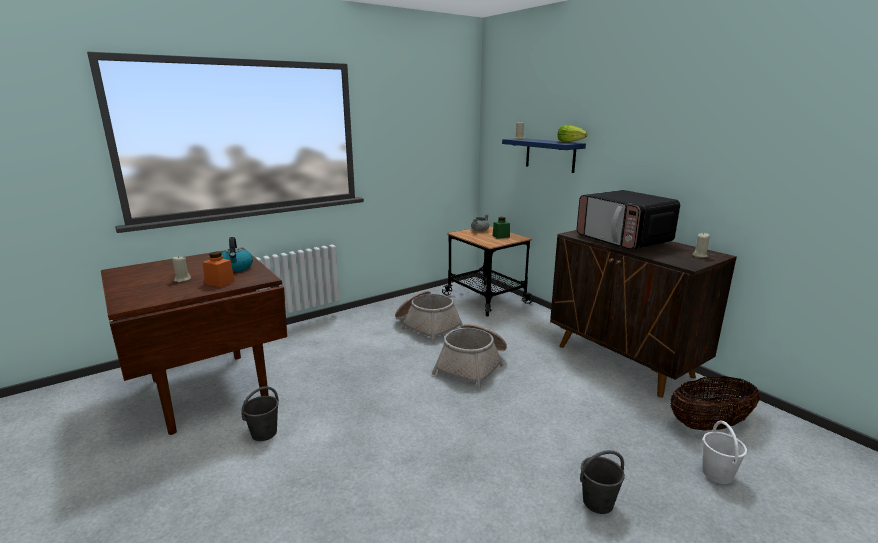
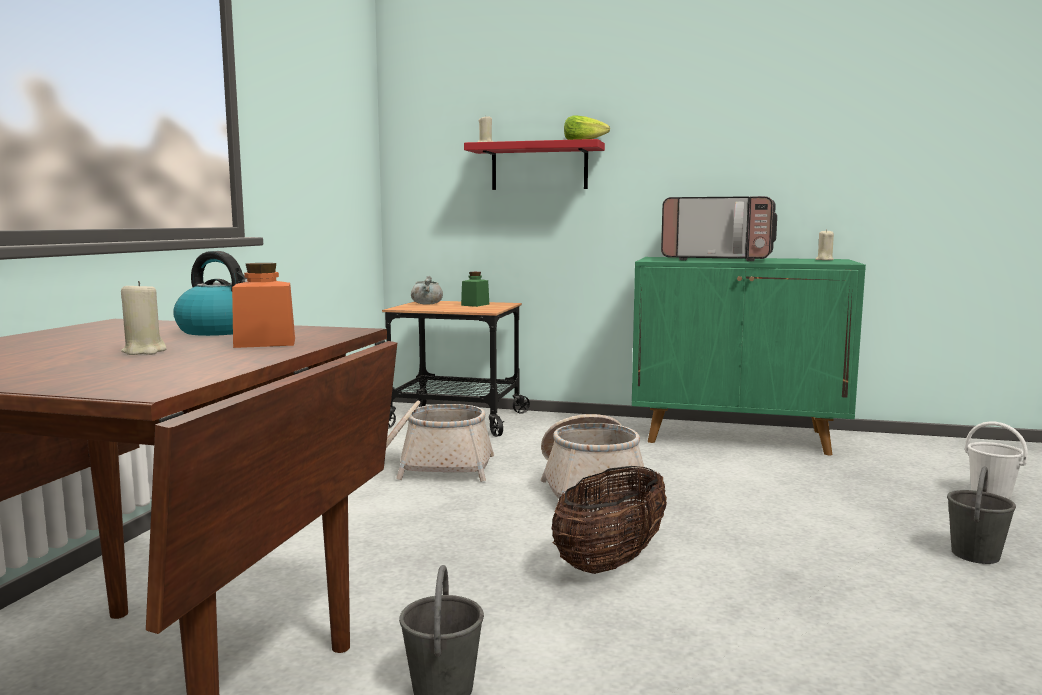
camera: 40 degrees left, 10 degrees down
blue shelf [502,139,586,173] -> red shelf [464,139,605,190]
brown cabinet [550,230,737,398] -> green cabinet [632,257,866,455]
basket [670,376,760,431] -> basket moved to [552,466,667,574]

